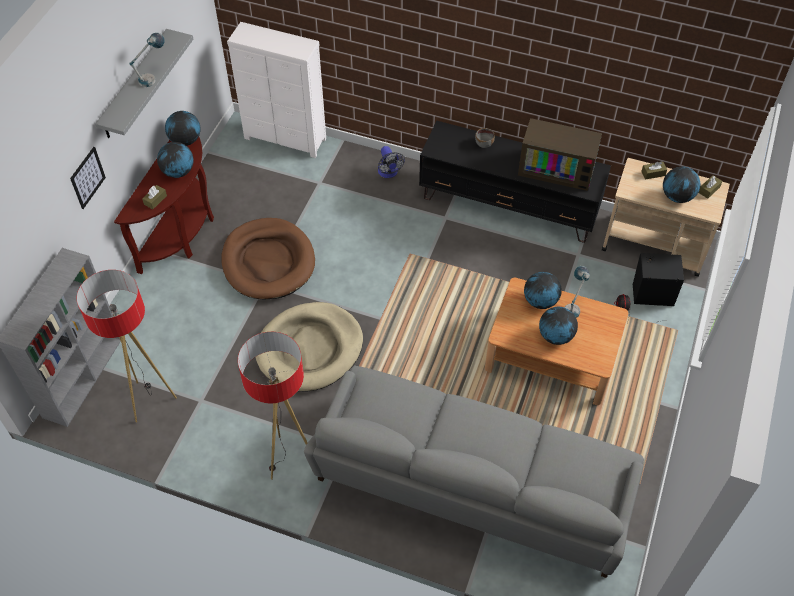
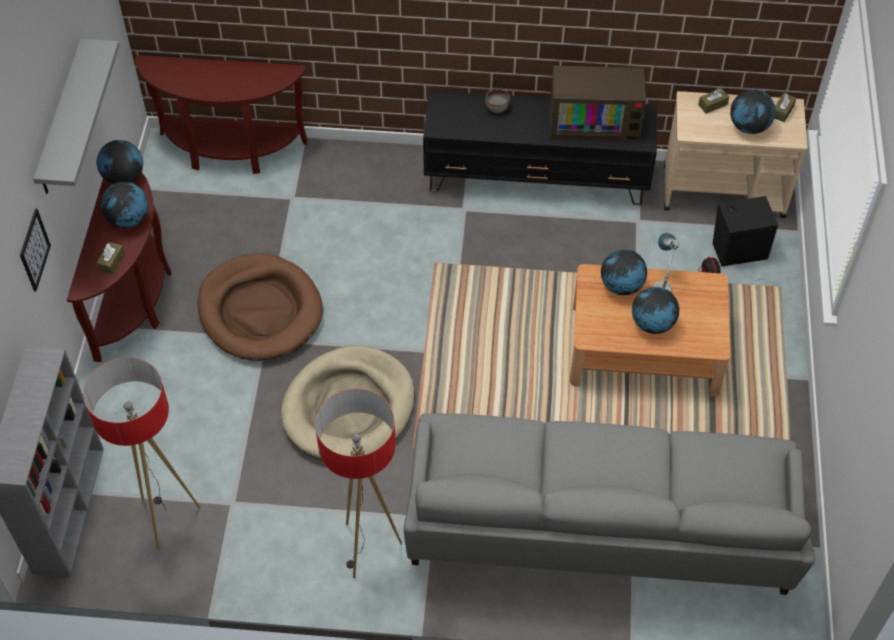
camera: 15 degrees left, 0 degrees up
table lamp [129,33,165,87] -> none
white dresser [227,22,326,158] -> brown console table [135,55,307,174]
fan [378,146,405,178] -> none

